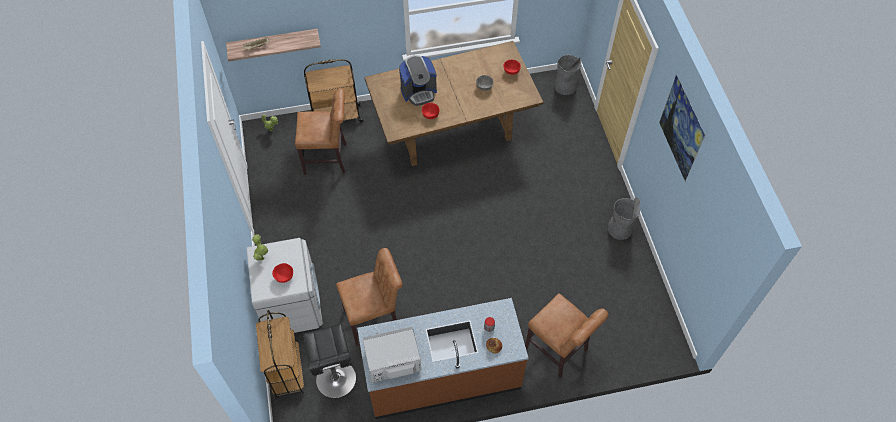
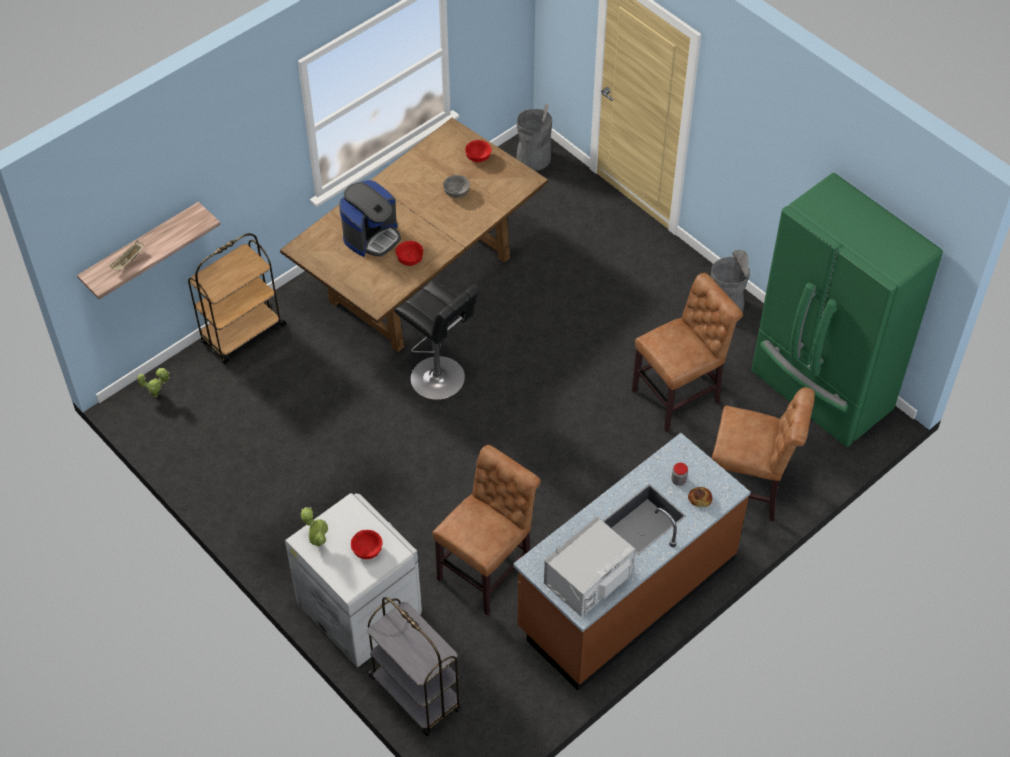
camera: 30 degrees left, 5 degrees down
brown cart [256,310,304,399] -> grey cart [365,597,461,736]
brown chair [295,89,346,175] -> brown chair moved to [632,273,743,432]
black stool [303,323,356,398] -> black stool moved to [394,280,481,400]
picture [659,75,705,181] -> none
none -> green fridge [751,173,943,447]

